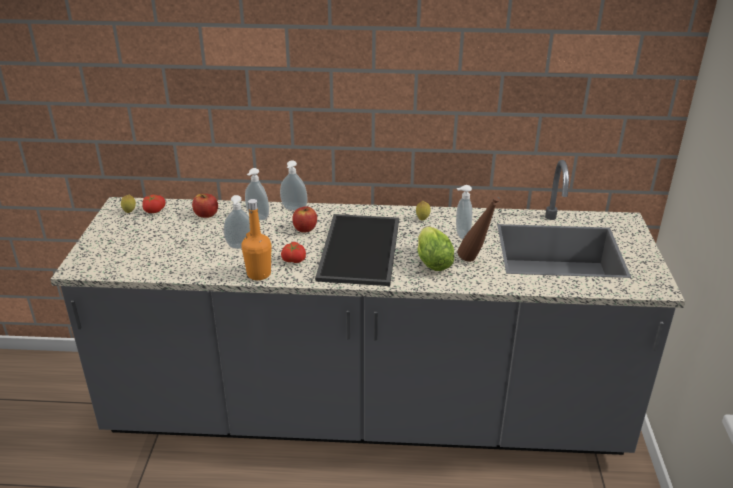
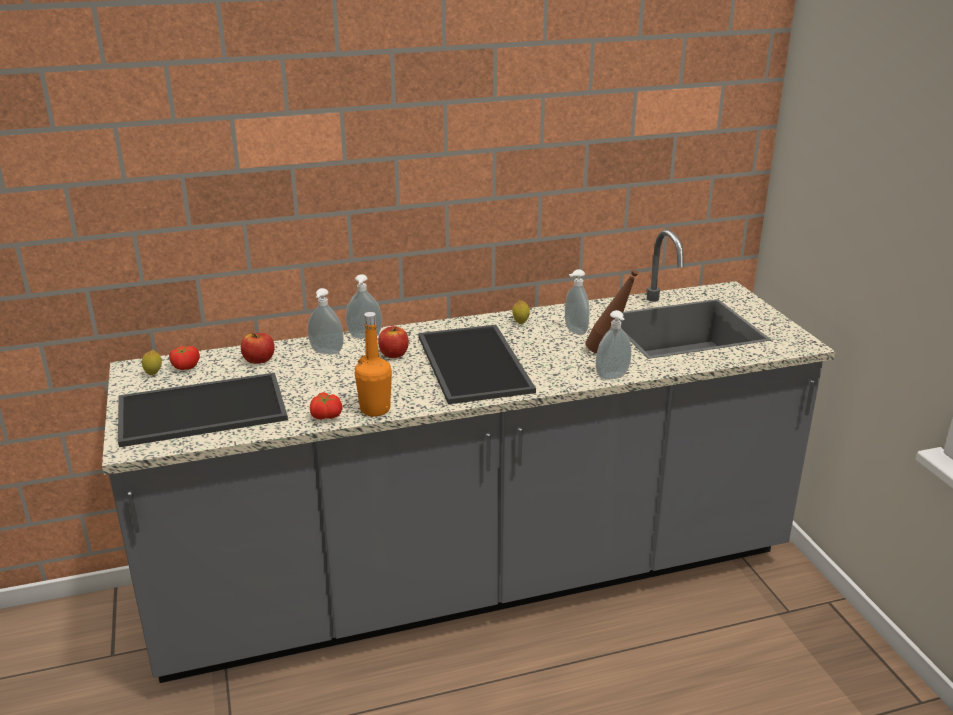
camera: 20 degrees left, 5 degrees down
soap dispenser [224,195,250,249] -> soap dispenser moved to [596,310,631,380]
tomato [281,242,306,263] -> tomato moved to [310,392,343,420]
lettuce [417,226,454,271] -> none
none -> tray [118,373,288,447]

